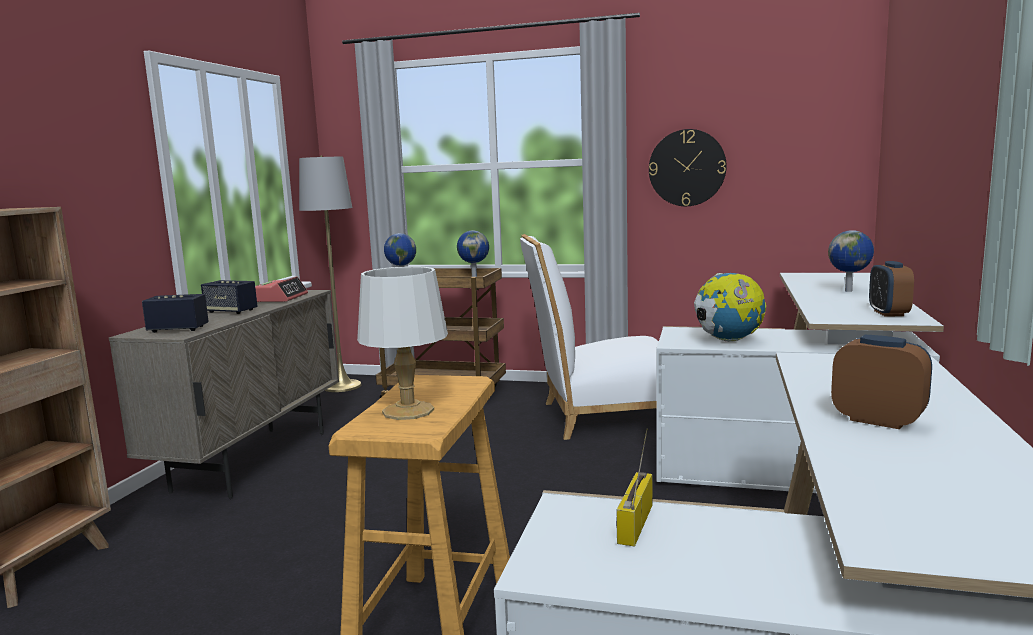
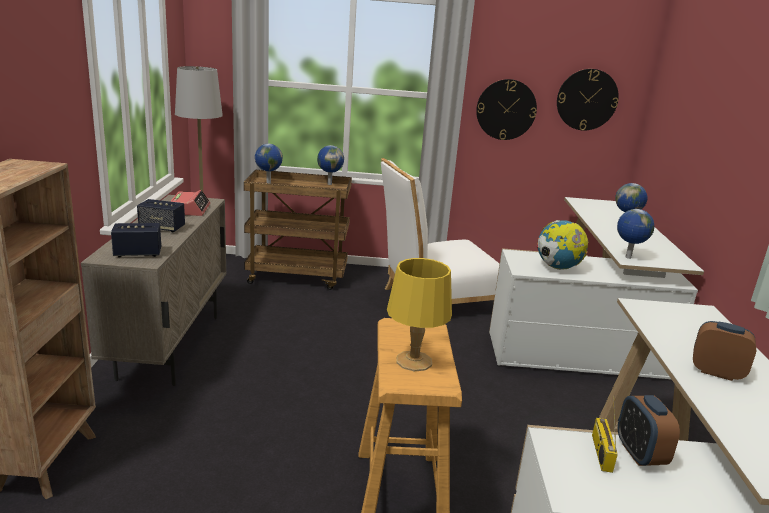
camera: 15 degrees left, 10 degrees up
white table lamp [357,266,448,420] -> yellow table lamp [387,258,452,371]
alarm clock [869,261,914,317] -> alarm clock moved to [618,395,680,466]
none -> wall clock [557,69,619,131]
none -> globe [617,209,654,259]

